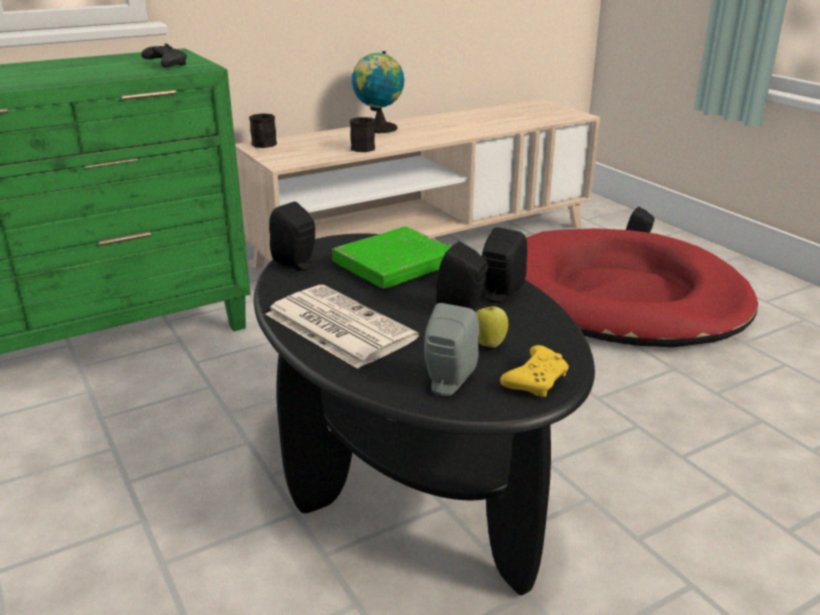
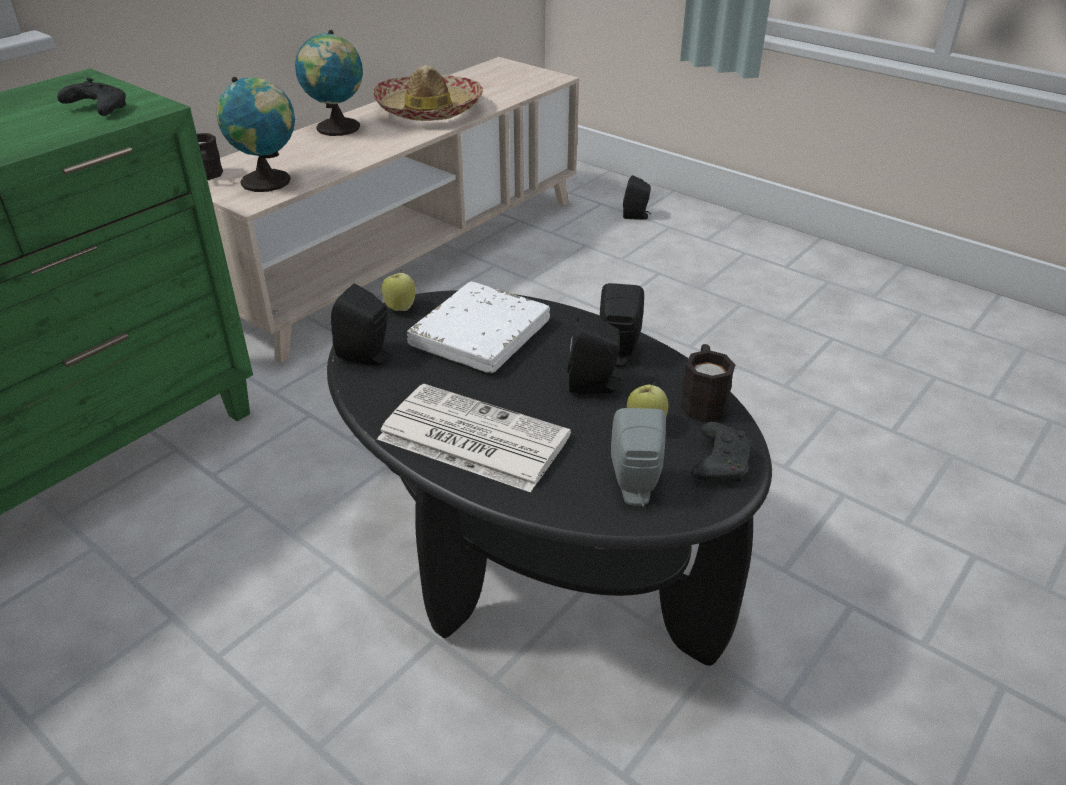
camera: 20 degrees left, 10 degrees up
green book [332,227,451,289] -> white book [407,281,550,373]
black mug [350,117,375,152] -> black mug moved to [680,344,735,423]
yellow game controller [500,345,569,397] -> black game controller [691,422,753,482]
red dog bed [525,228,758,347] -> none
none -> globe [216,77,295,192]
none -> hat [372,65,483,121]
none -> apple [382,270,416,311]

